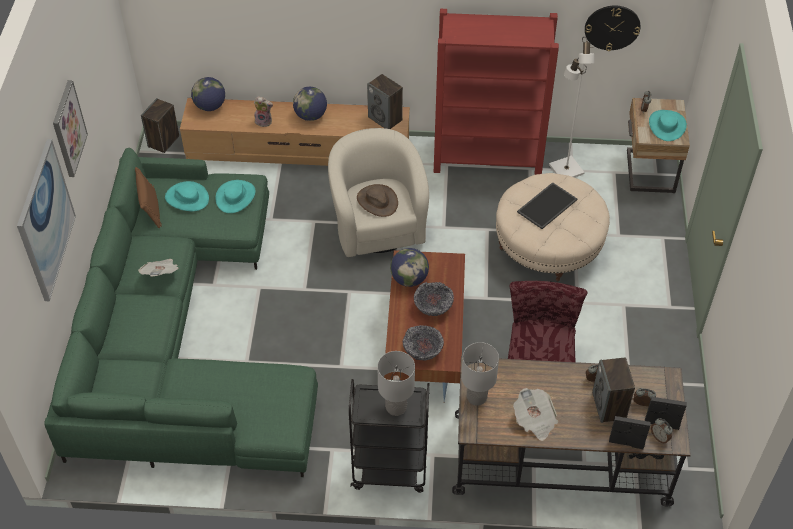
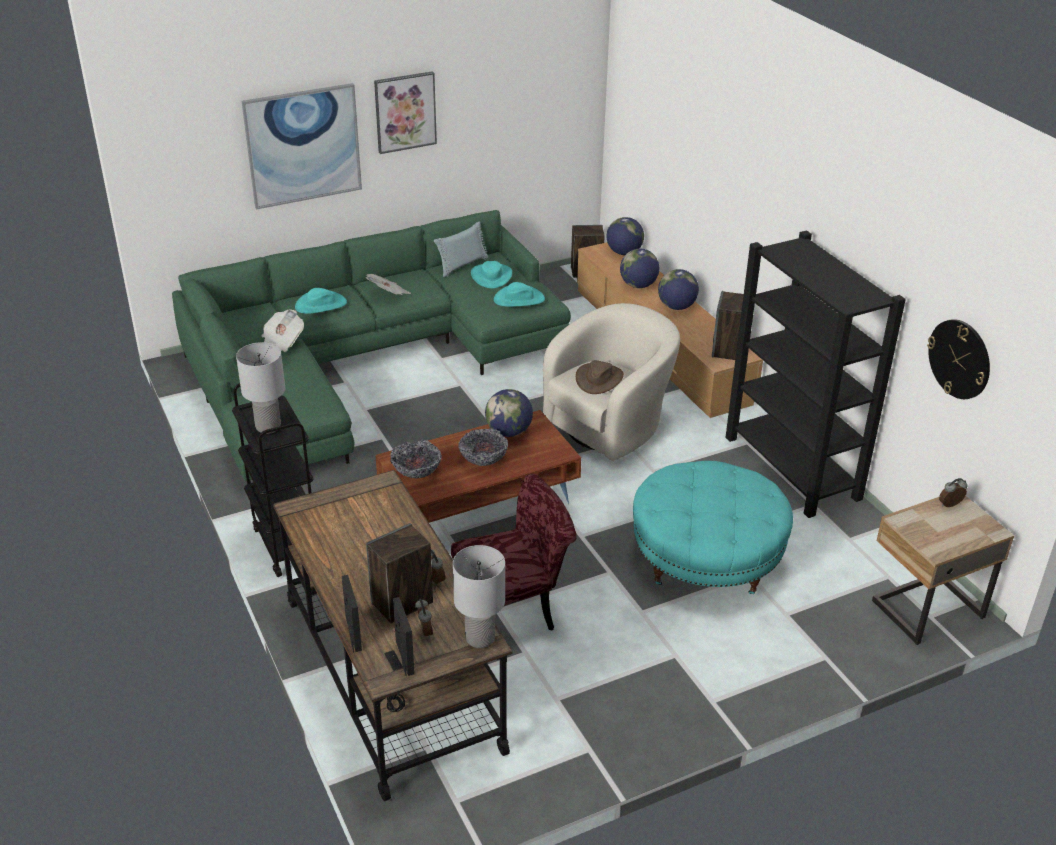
camera: 60 degrees right, 15 degrees down
brown pillow [135,167,162,228] -> blue pillow [434,222,488,277]
plush toy [254,97,273,127] -> globe [620,249,659,288]
red bookcase [434,9,559,175] -> black bookcase [725,230,906,518]
grey table lamp [461,342,499,406] -> grey table lamp moved to [453,545,505,648]
beige ottoman [496,173,610,282] -> turquoise ottoman [633,461,793,594]
newspaper [513,388,558,441] -> newspaper moved to [262,309,304,352]
tray [517,182,577,229] -> none
white floor lamp [549,37,594,178] -> none
turquoise hat [649,110,687,141] -> turquoise hat moved to [295,288,347,314]
alarm clock [651,418,673,444] -> none

